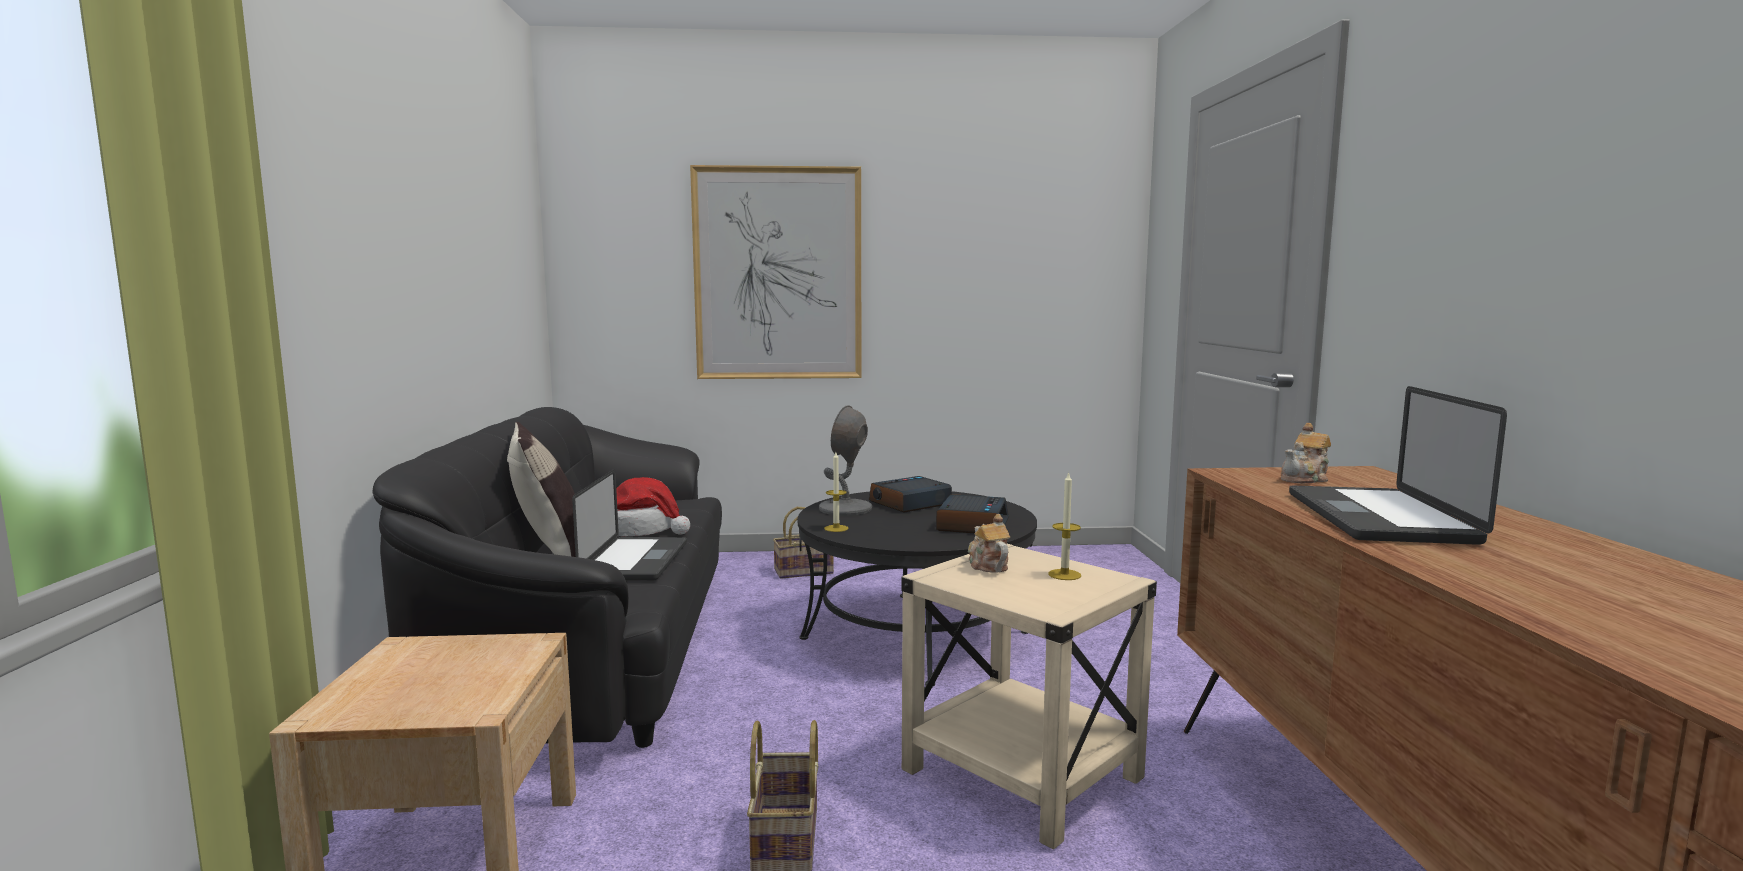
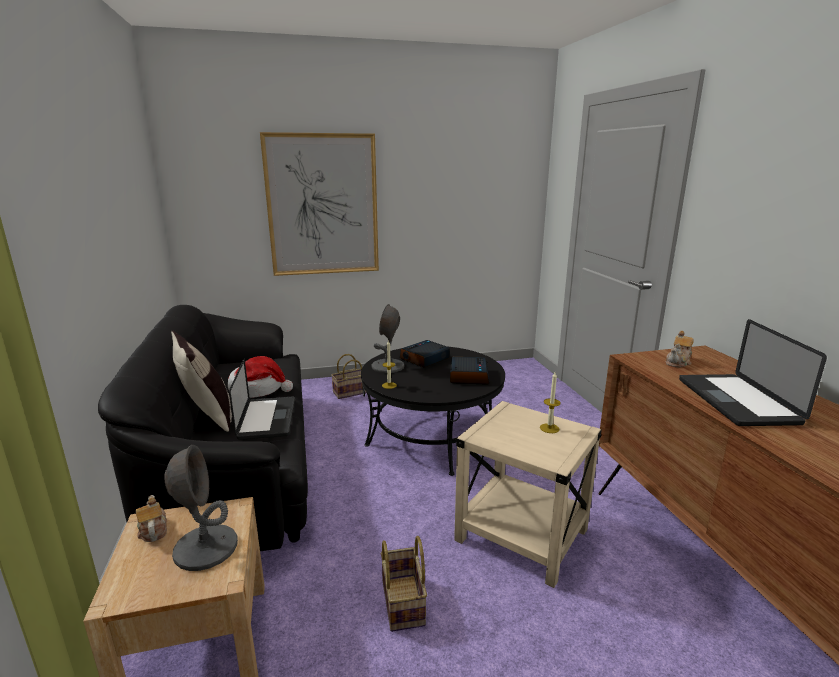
camera: 10 degrees left, 10 degrees up
teapot [968,514,1010,573] -> teapot moved to [136,495,167,542]
none -> grey table lamp [164,445,238,571]

